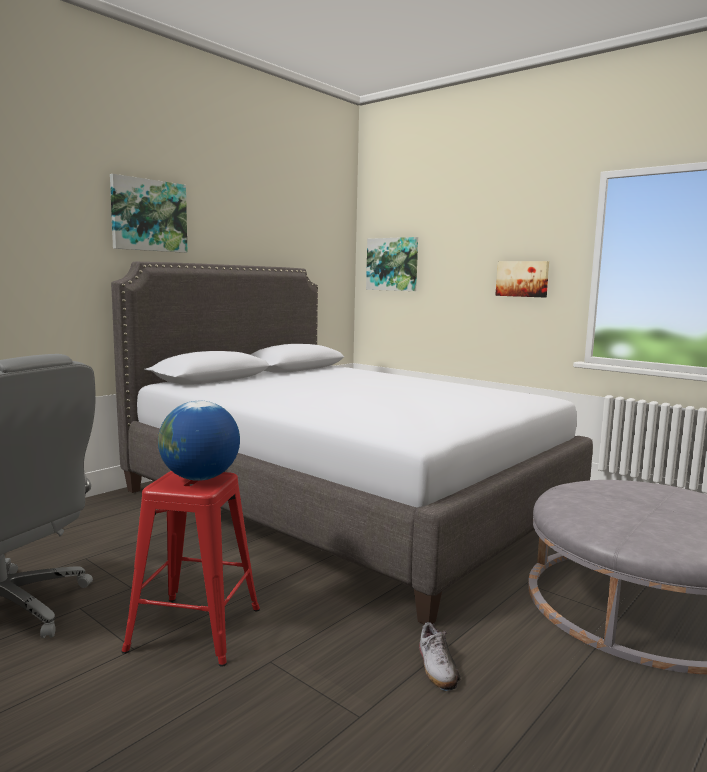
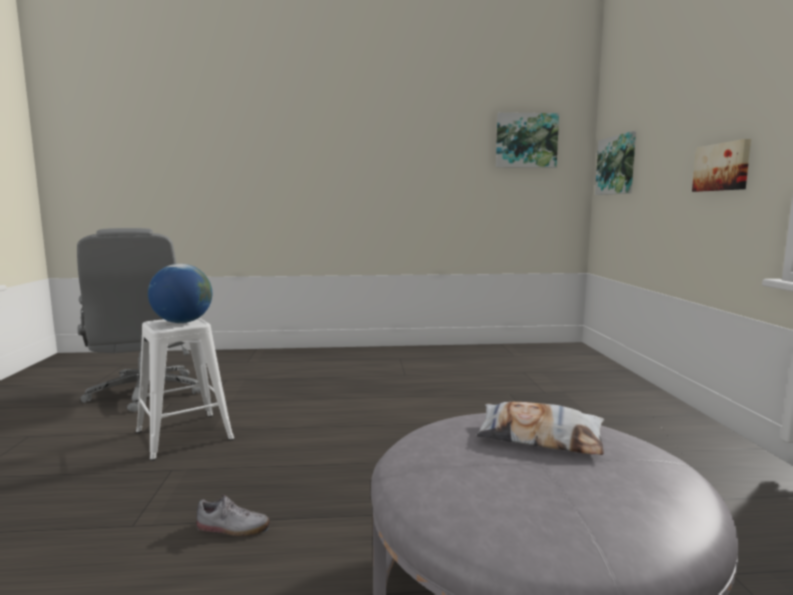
camera: 45 degrees right, 0 degrees up
picture [110,174,187,253] -> picture moved to [496,112,559,168]
grey bed [111,262,593,624] -> none
red stool [121,471,260,667] -> white stool [136,318,234,461]
shoe [419,622,461,691] -> shoe turned 120 degrees counterclockwise [196,494,270,536]
none -> pillow [477,402,604,455]

